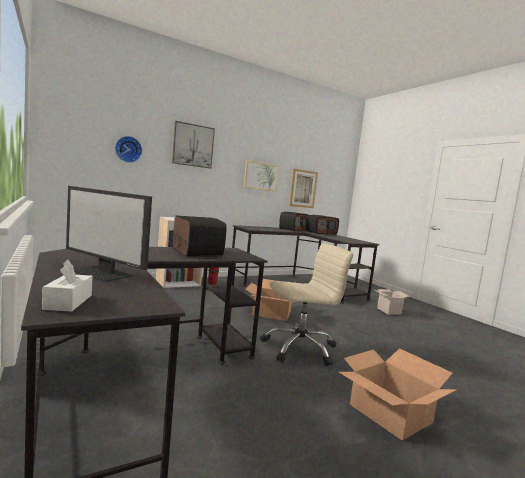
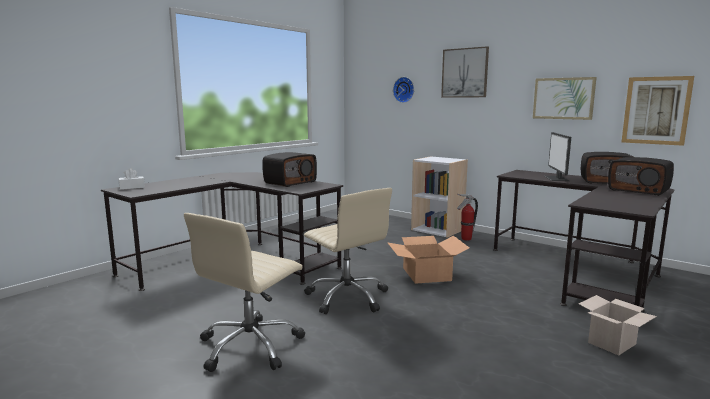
camera: 70 degrees right, 5 degrees up
monitor [66,186,152,282] -> monitor moved to [545,132,571,181]
cardboard box [339,348,457,440] -> beige office chair [184,213,305,372]

